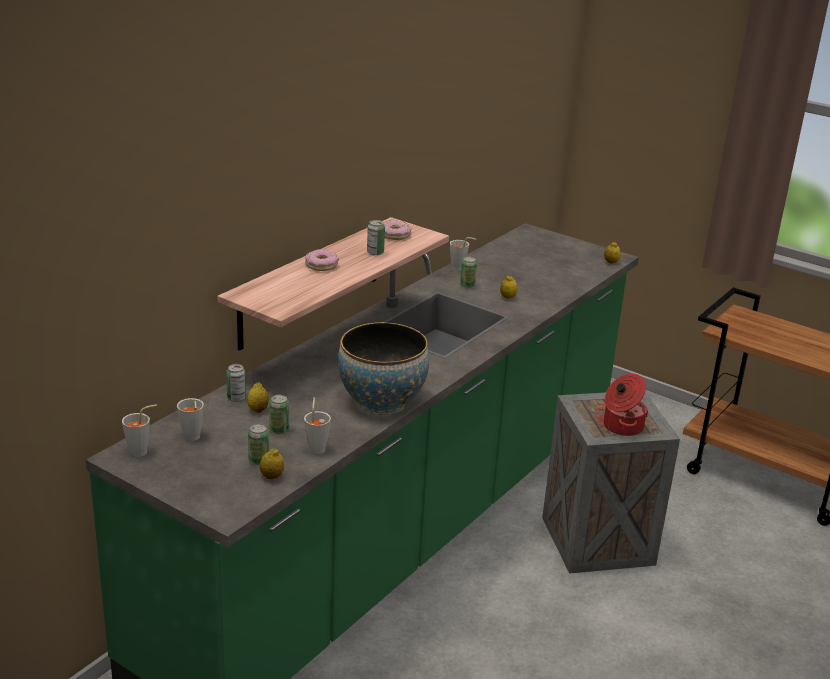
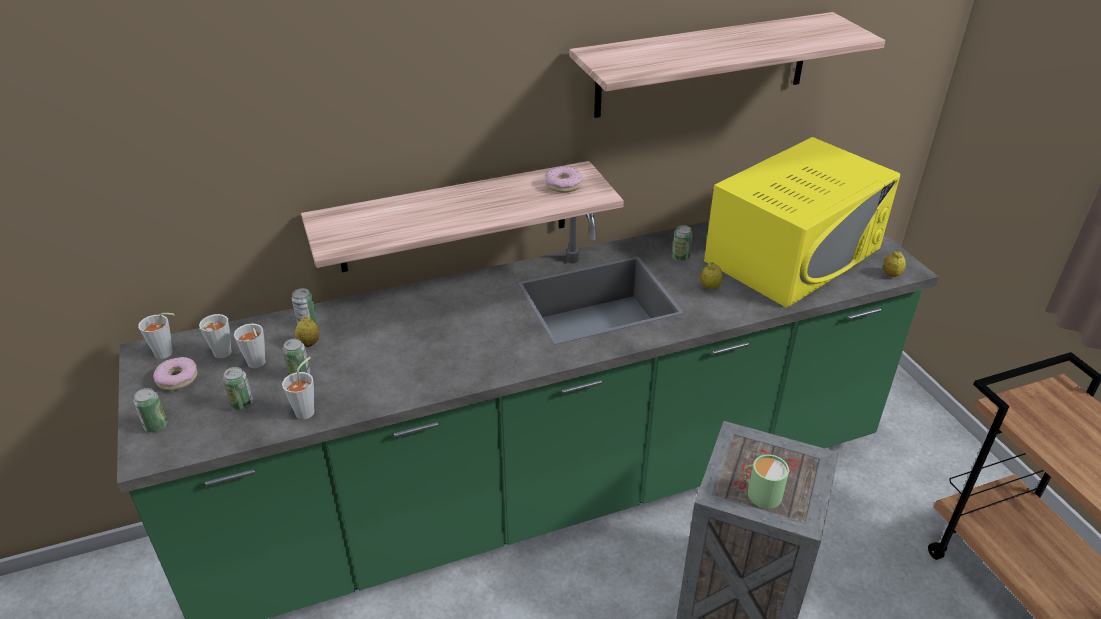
camera: 35 degrees right, 10 degrees up
lemon [260,448,284,479] -> none
donut [305,249,339,271] -> donut moved to [153,357,197,390]
bowl [338,322,429,415] -> none
can [367,220,385,255] -> can moved to [133,388,168,432]
grey cup [450,237,476,271] -> grey cup moved to [234,324,266,368]
cooking pot [604,374,648,436] -> green mug [743,454,789,509]
none -> shelf [570,12,885,118]
none -> yellow microwave [704,137,900,308]

